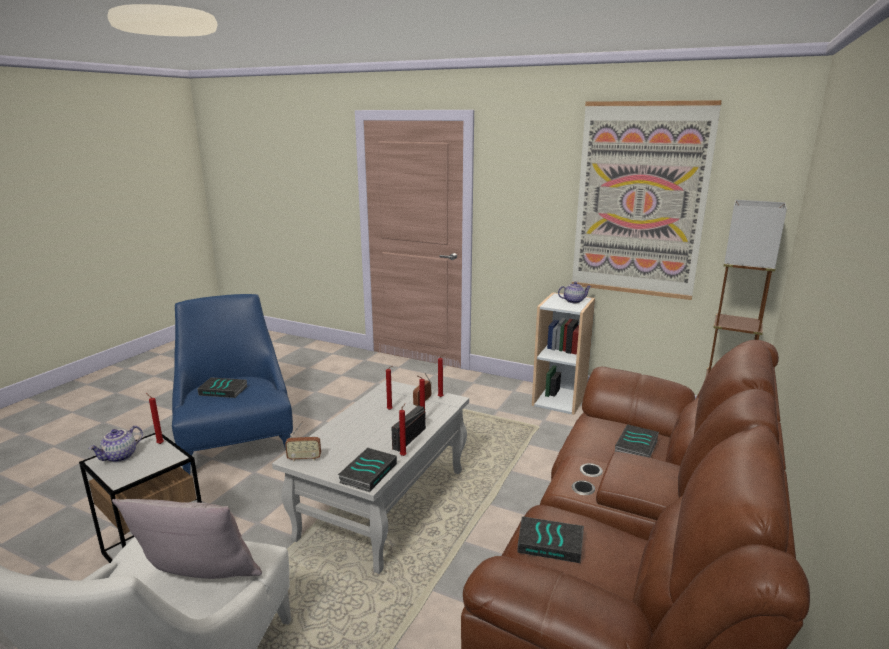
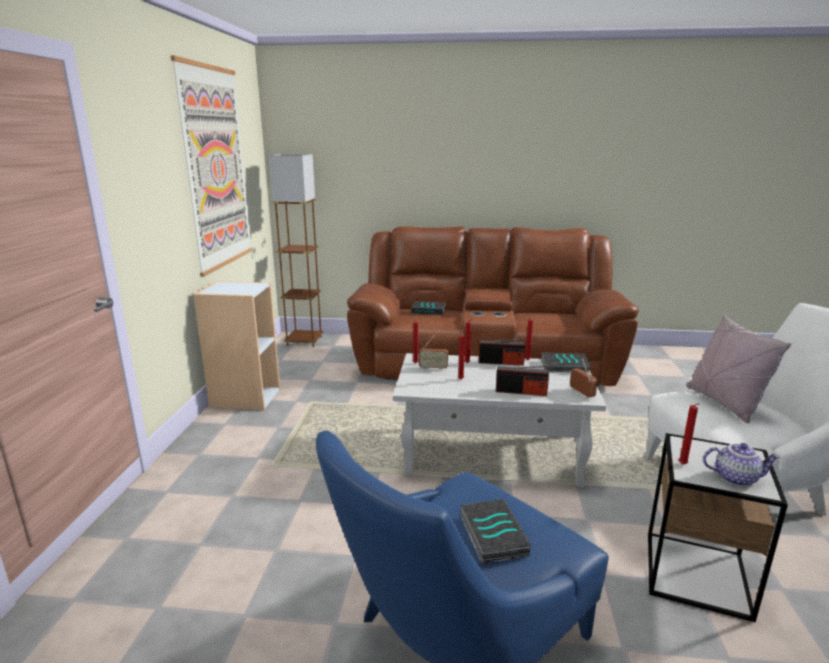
camera: 110 degrees left, 0 degrees up
book [517,516,584,563] -> none
teapot [558,282,592,303] -> none
none -> radio [496,366,549,396]

